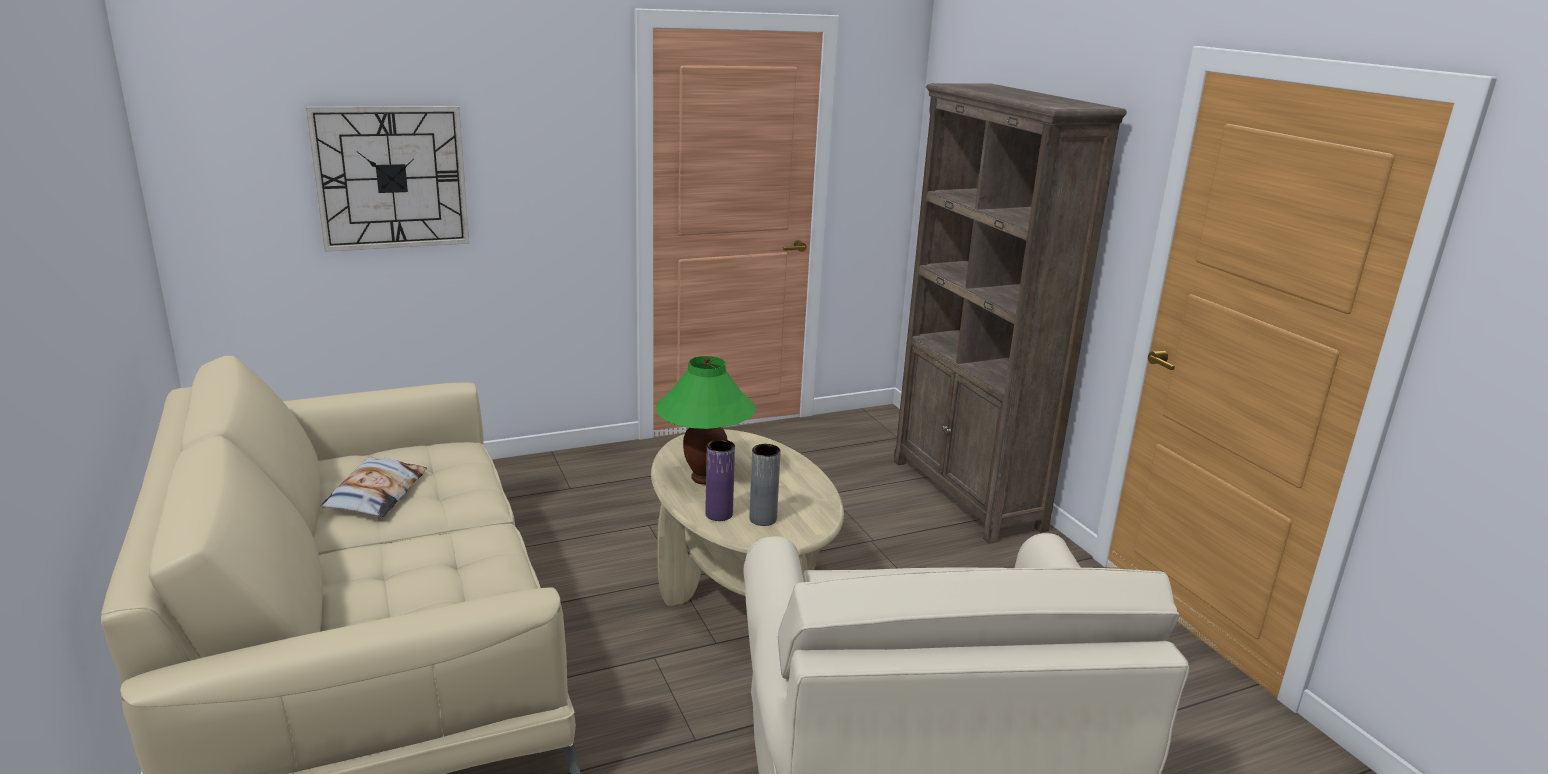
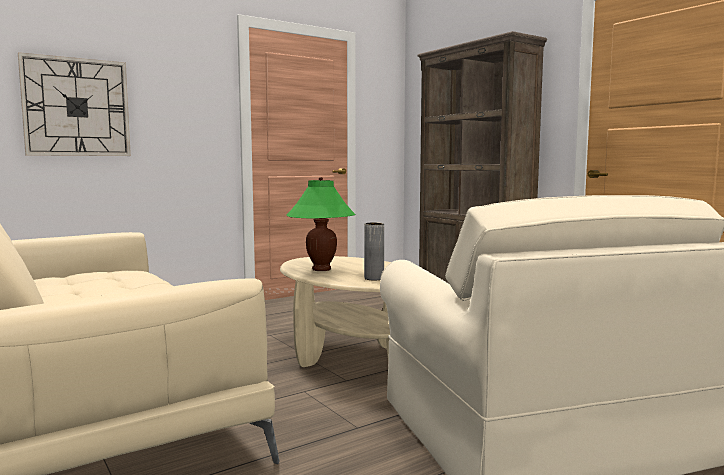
camera: 10 degrees left, 15 degrees down
pillow [321,456,427,517] -> none
purple vase [705,439,735,521] -> none

